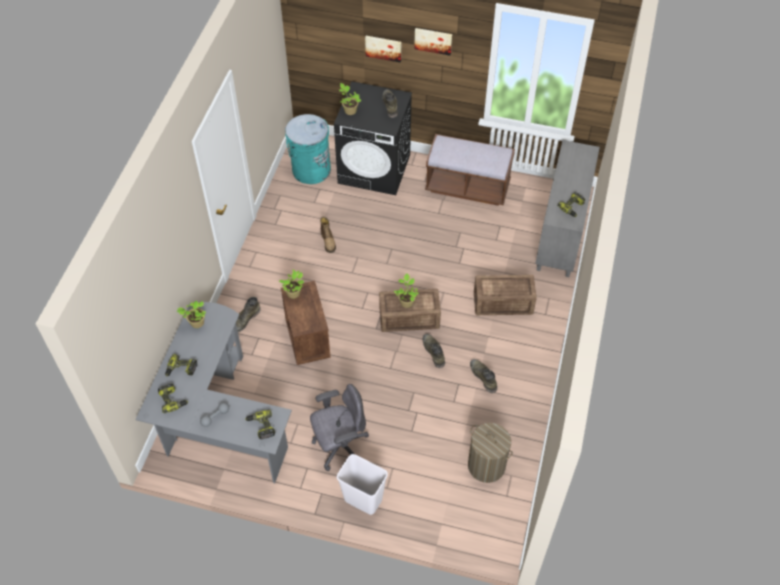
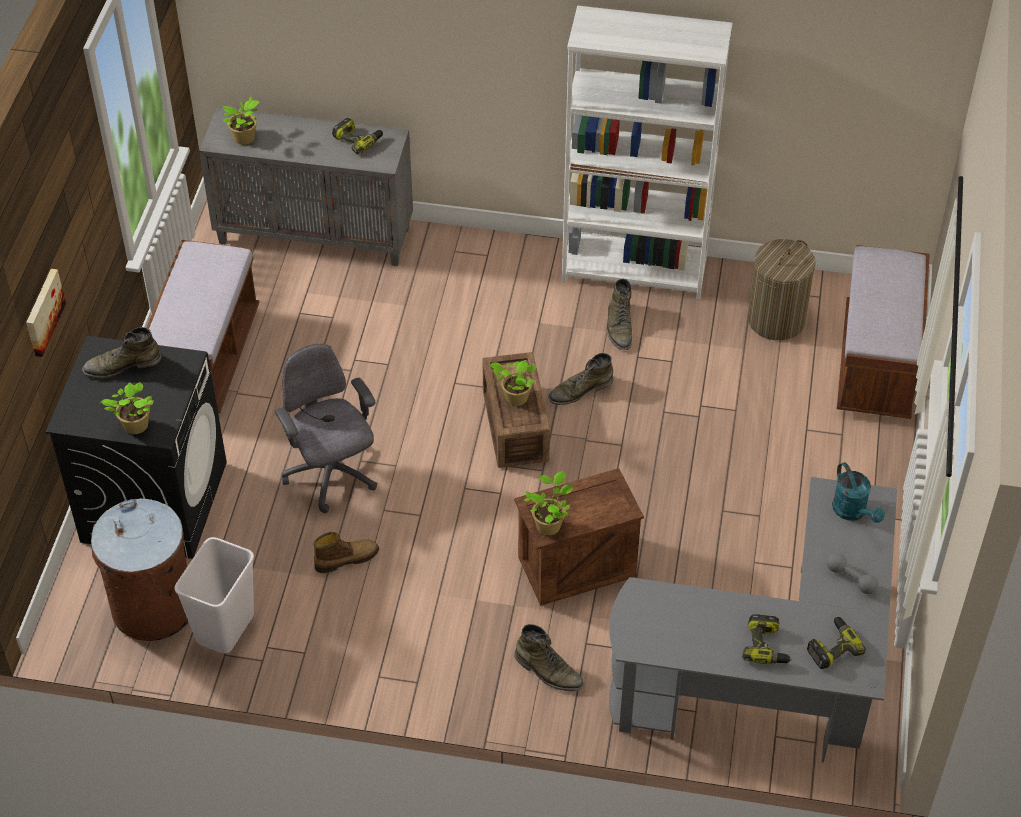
camera: 95 degrees left, 5 degrees down
potted plant [177,301,206,328] -> potted plant moved to [222,96,260,145]
power drill [245,410,275,439] -> turquoise watering can [832,462,885,523]
turquoise trash can [285,114,331,184] -> brown trash can [91,499,188,641]
grey office chair [310,384,369,471] -> grey office chair moved to [275,343,377,513]
white trash can [337,454,388,515] -> white trash can moved to [175,537,254,653]
picture [414,28,452,56] -> none
green boot [470,359,497,393] -> green boot turned 60 degrees counterclockwise [607,278,632,350]
crate [474,275,537,315] -> none
none -> white bookcase [562,5,733,299]
none -> brown bench [837,245,930,419]

